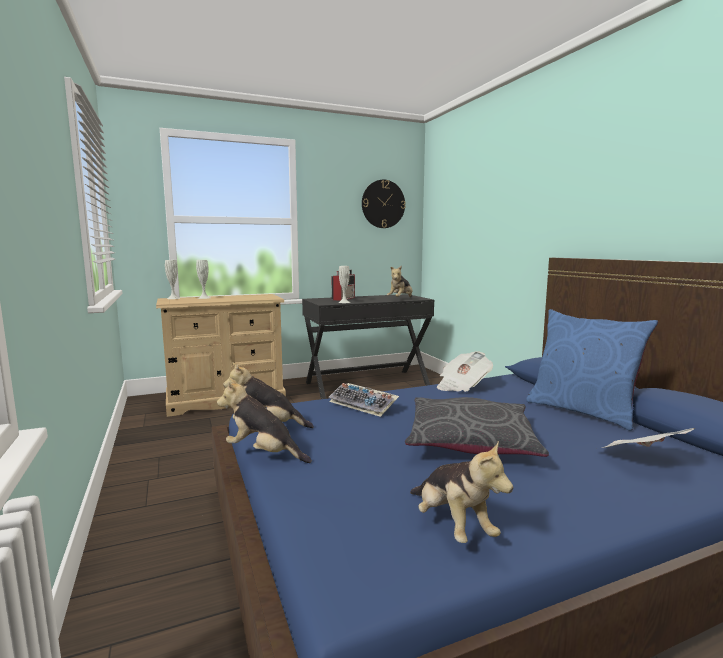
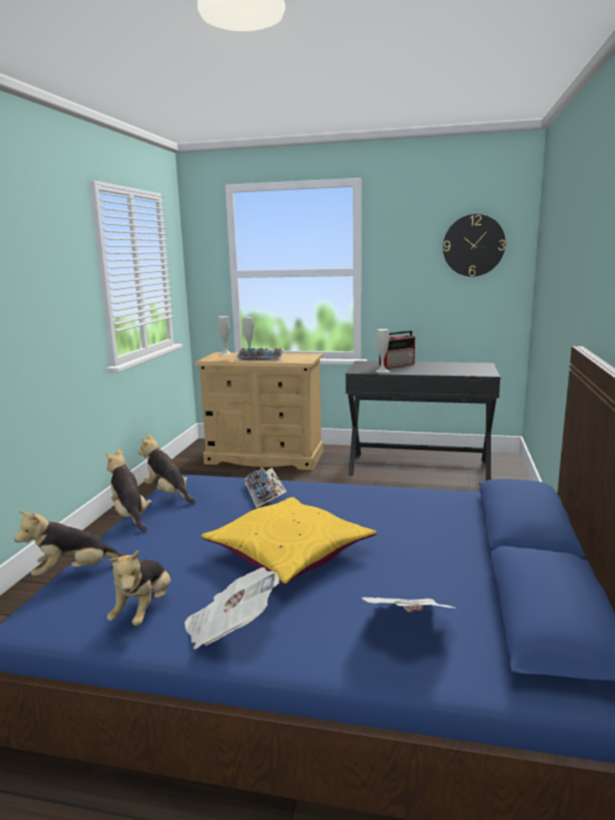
camera: 35 degrees right, 5 degrees up
plush toy [387,266,412,297] -> plush toy moved to [14,511,126,576]
grey pillow [405,397,549,457] -> yellow pillow [201,497,377,585]
newspaper [437,351,493,392] -> newspaper moved to [184,567,279,650]
blue pillow [526,309,658,431] -> none
none -> keyboard [236,348,284,361]

